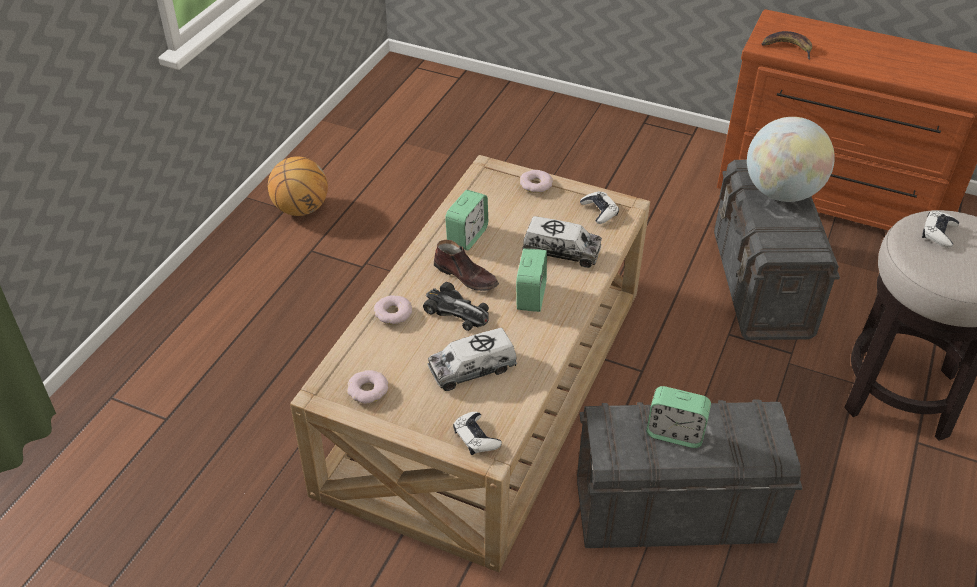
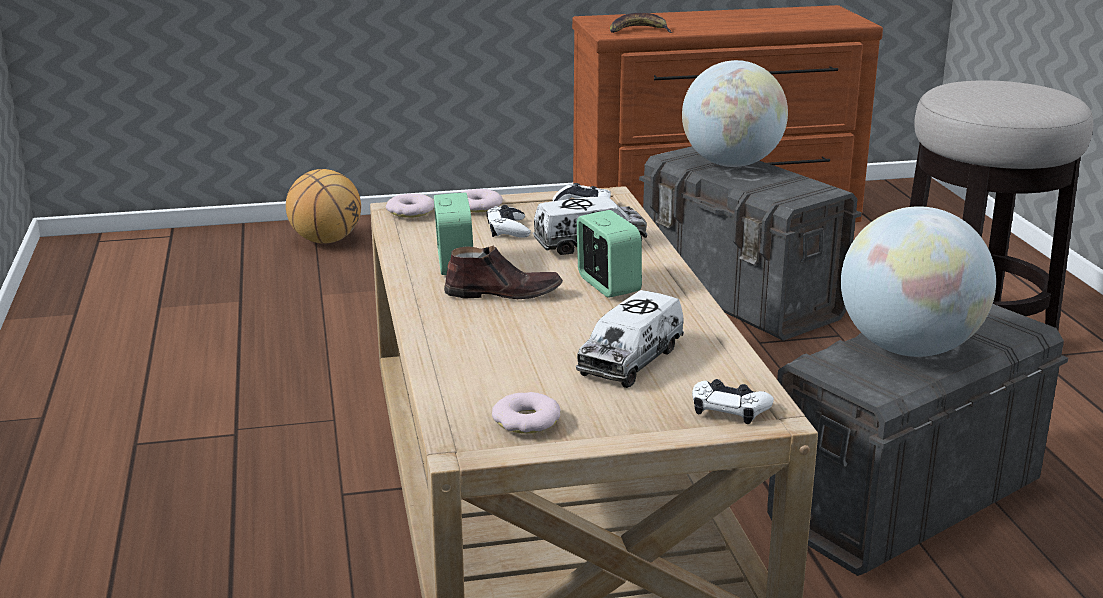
camera: 35 degrees left, 20 degrees down
basketball [268,157,328,216] -> basketball moved to [286,169,361,244]
donut [374,295,412,324] -> donut moved to [386,193,434,218]
toy car [423,282,489,331] -> none
alarm clock [646,386,711,448] -> globe [841,206,996,357]
white game controller [922,211,959,248] -> white game controller moved to [486,205,531,238]

